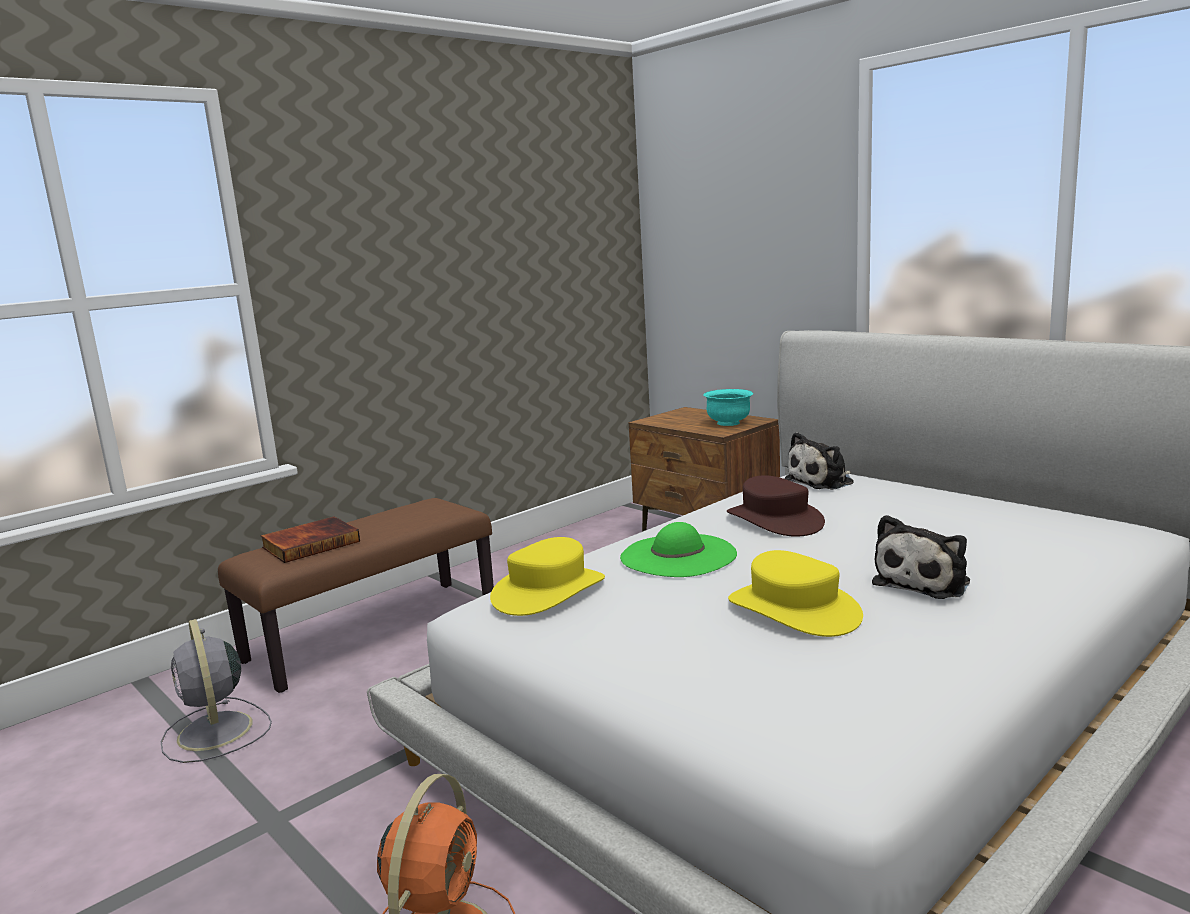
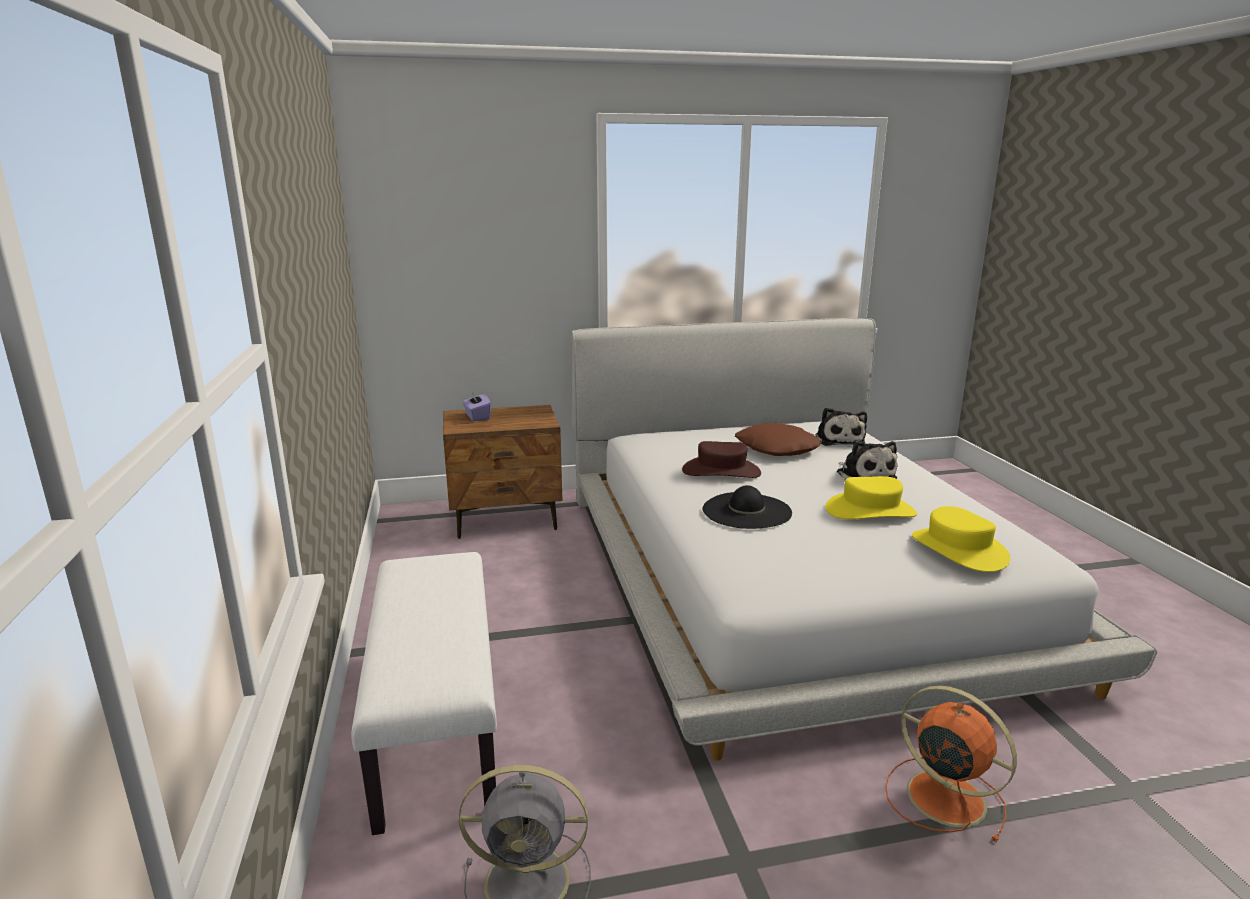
camera: 60 degrees left, 5 degrees up
brown bench [218,498,494,693] -> white bench [351,552,497,835]
book [260,516,360,563] -> none
yellow hat [490,537,605,616] -> yellow hat moved to [912,506,1010,572]
green hat [620,522,737,577] -> black hat [703,485,792,529]
turquoise bowl [703,389,753,426] -> none
plush toy [785,432,854,490] -> plush toy moved to [815,407,867,446]
none -> purple tissue box [462,392,491,421]
none -> brown pillow [735,423,822,456]

